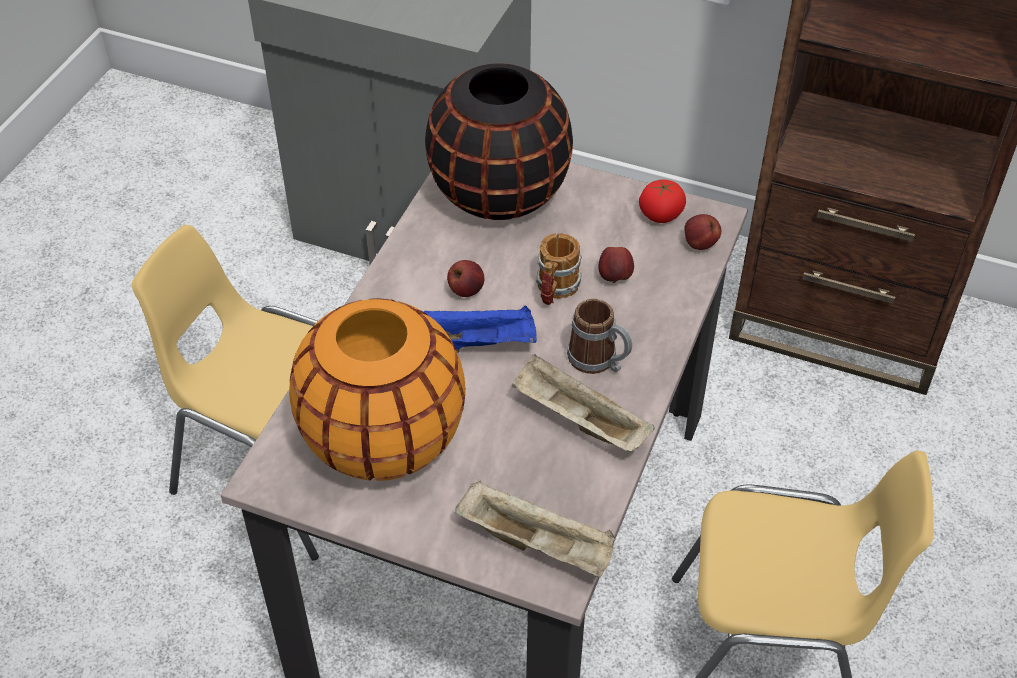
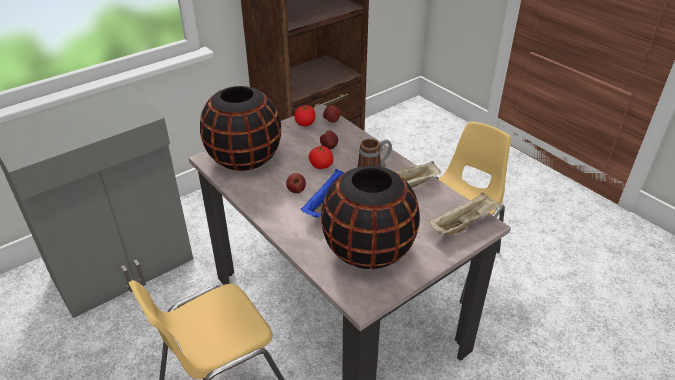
camera: 60 degrees left, 10 degrees down
orange vase [289,298,465,481] -> black vase [321,166,420,269]
mug [536,233,582,305] -> tomato [309,145,334,169]

